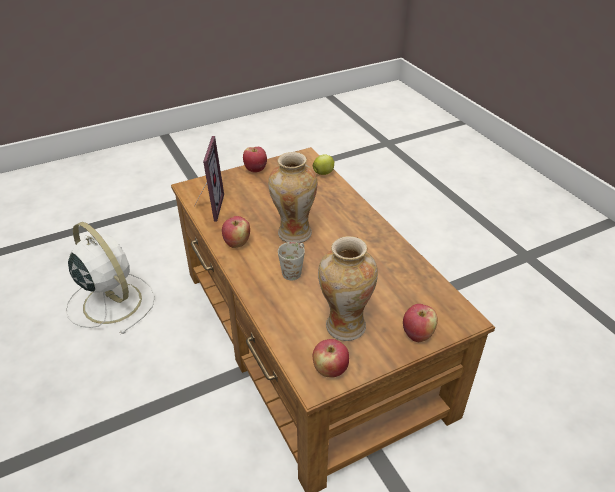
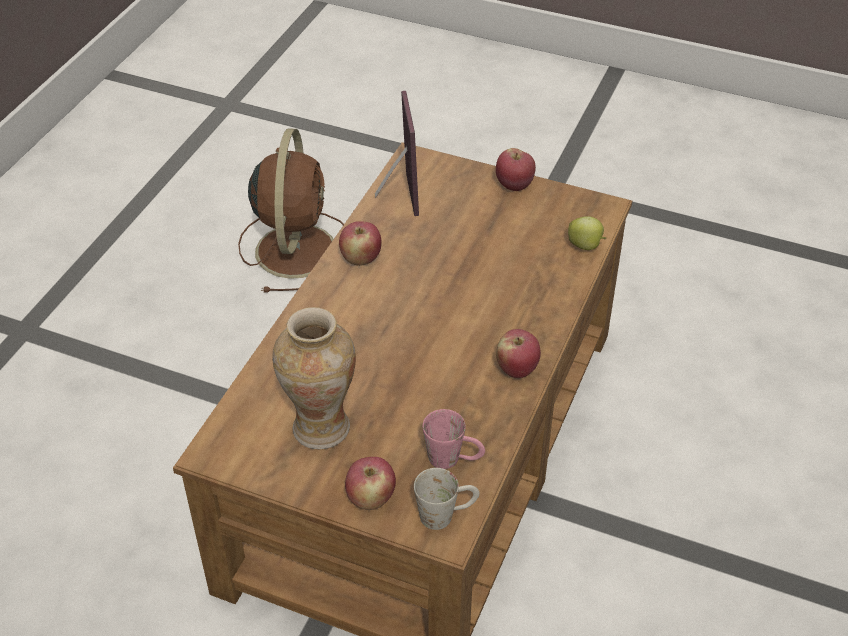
camera: 50 degrees right, 5 degrees up
white fan [65,222,155,334] -> brown fan [238,128,344,293]
picture frame [195,136,224,221] -> picture frame turned 60 degrees counterclockwise [375,91,419,216]
vase [268,152,317,243] -> none
white mug [278,242,305,280] -> white mug moved to [414,468,479,530]
apple [313,339,349,378] -> apple moved to [496,329,541,378]
none -> pink mug [423,409,485,469]

